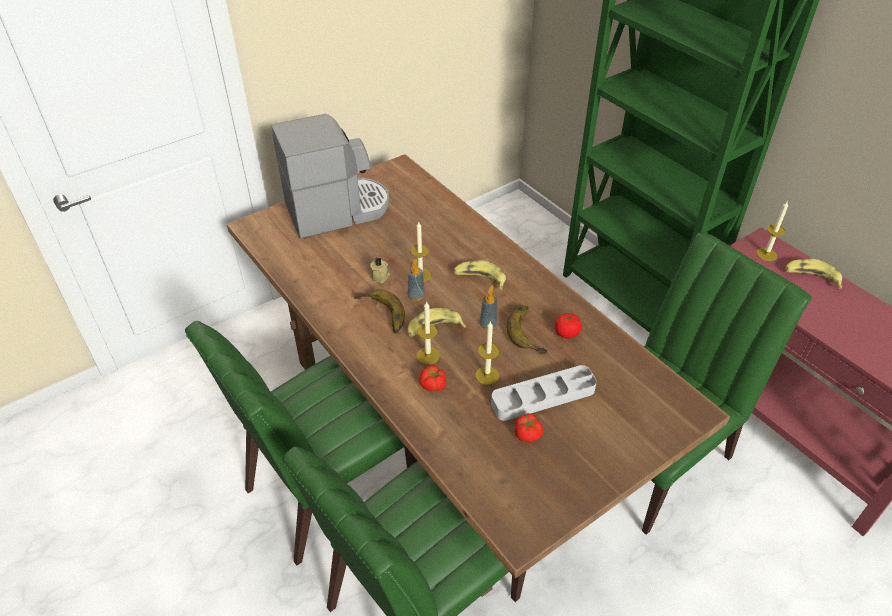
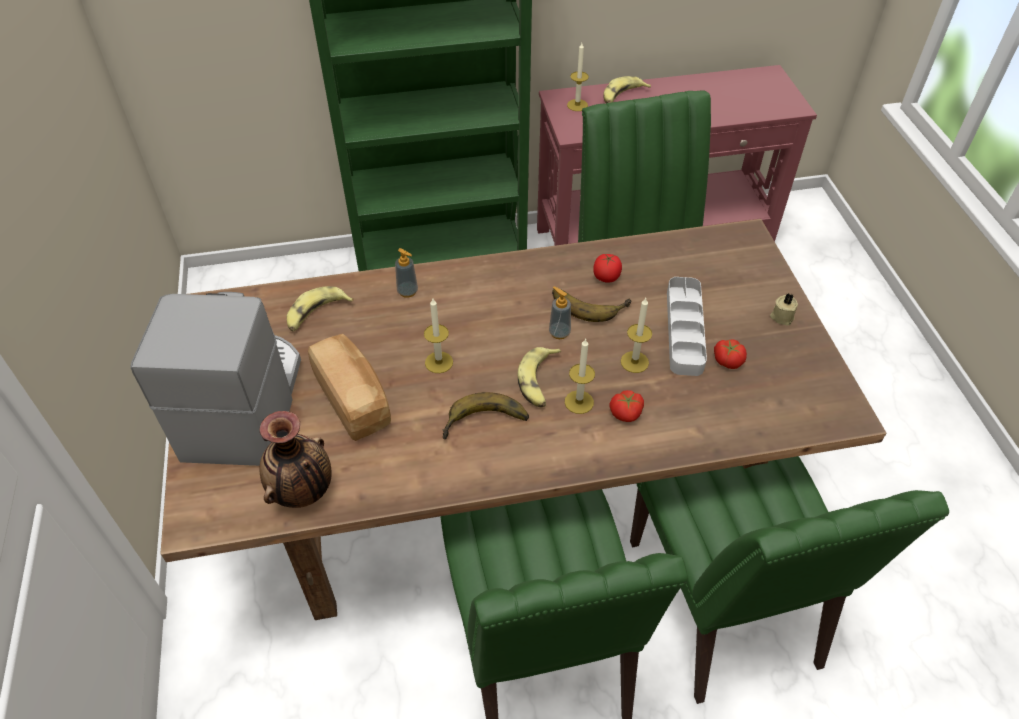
camera: 65 degrees left, 5 degrees up
beige candle [370,257,390,283] -> beige candle moved to [770,293,798,325]
soap dispenser [408,259,425,301] -> soap dispenser moved to [395,248,418,298]
banana [453,260,506,290] -> banana moved to [287,286,354,332]
none -> vase [259,411,332,508]
none -> bread [308,334,391,441]

